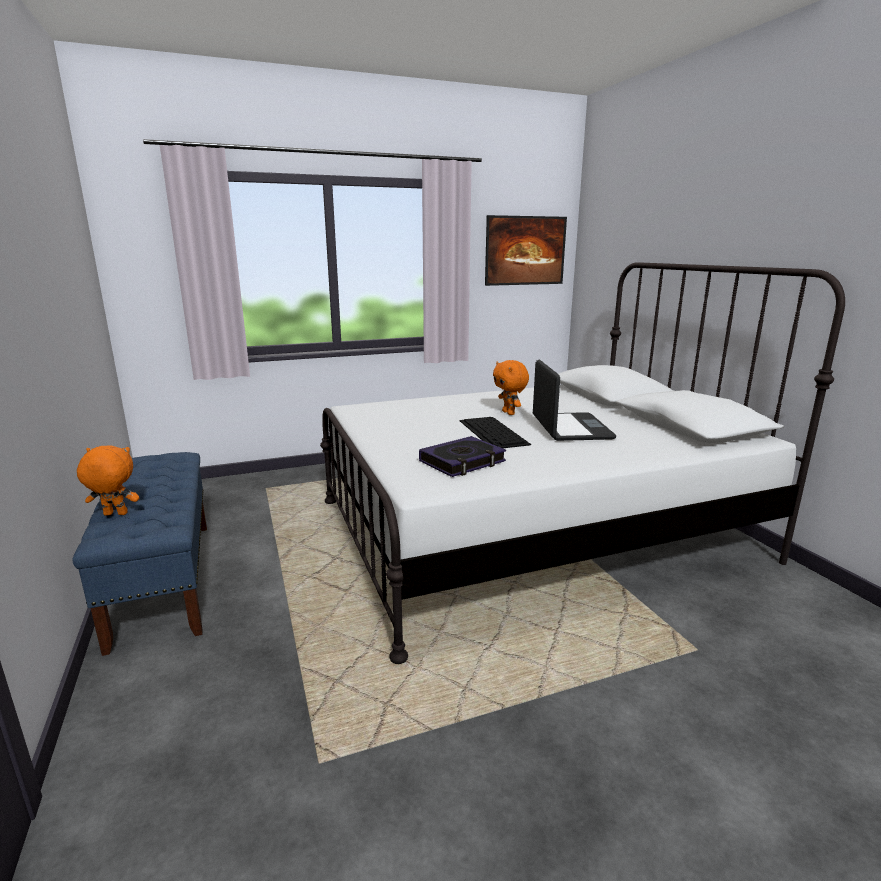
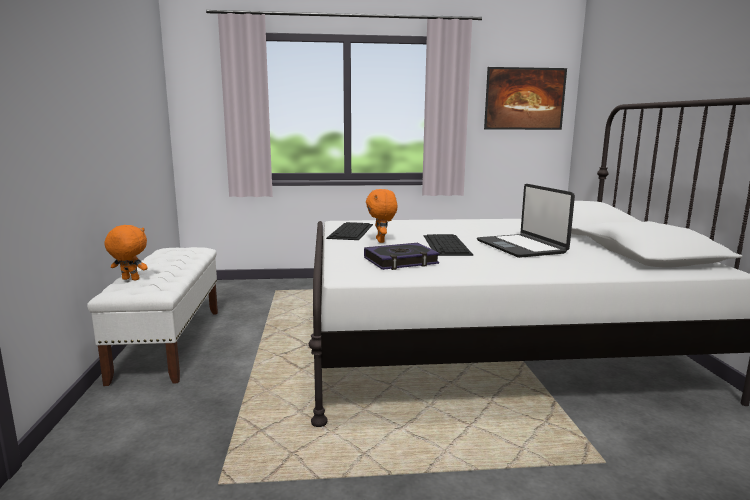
camera: 15 degrees right, 5 degrees down
blue bench [73,452,207,656] -> white bench [87,247,218,386]
orange plush toy [493,360,529,415] -> orange plush toy moved to [366,189,397,243]
laptop [533,359,616,441] -> laptop turned 150 degrees clockwise [477,184,575,258]
none -> keyboard [326,222,373,240]

